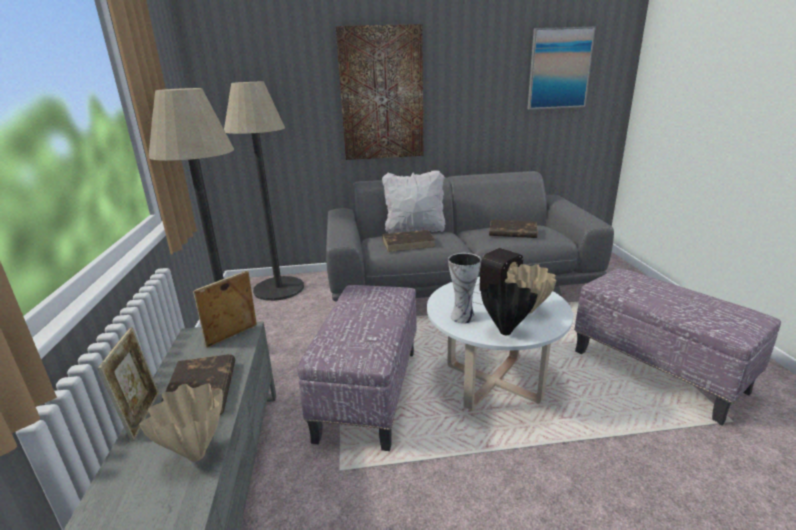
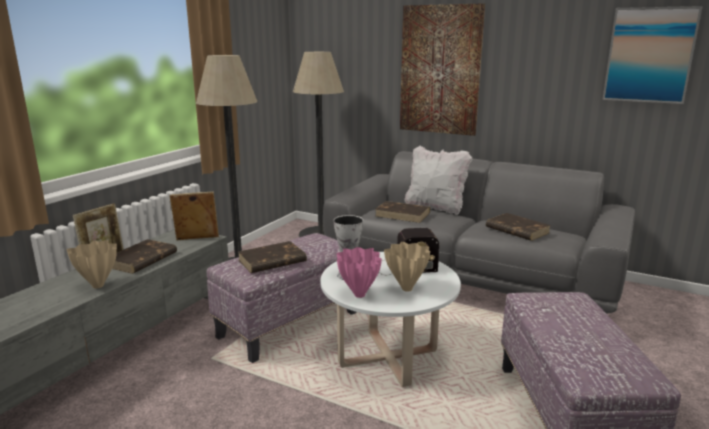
camera: 35 degrees right, 5 degrees down
black vase [481,281,538,335] -> pink vase [337,247,382,298]
none -> brown book [238,241,307,273]

